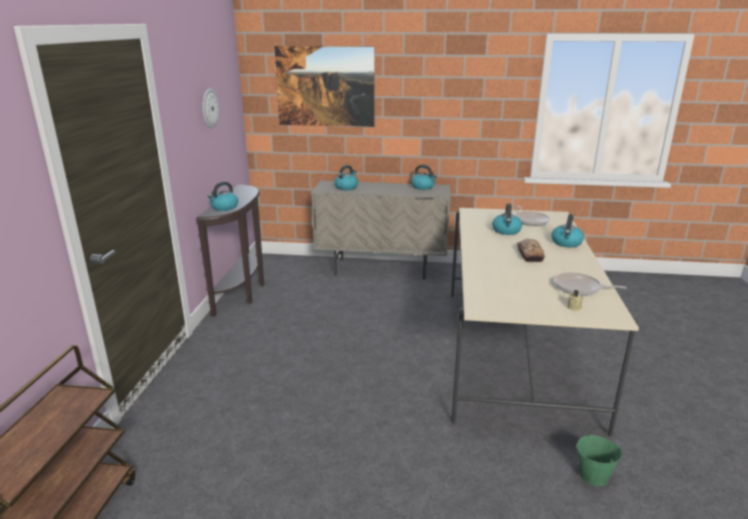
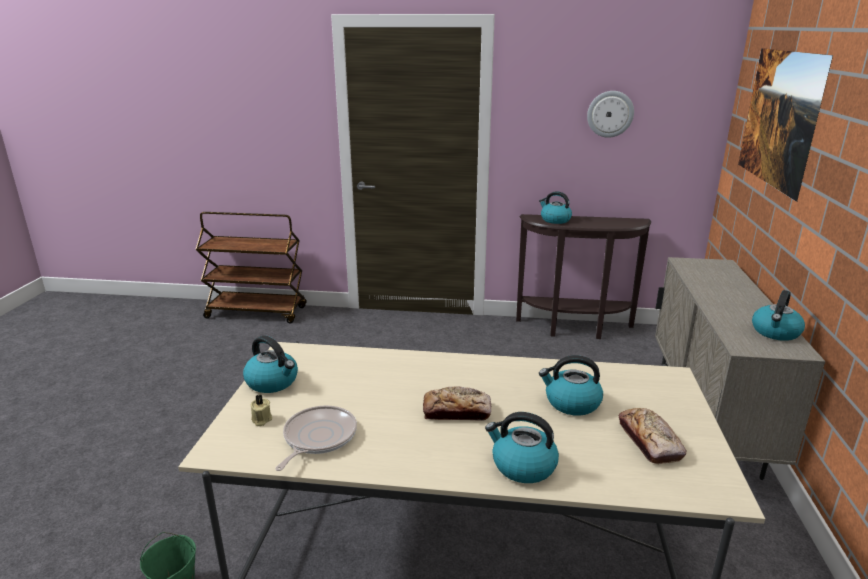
camera: 90 degrees right, 0 degrees up
kettle [334,165,358,190] -> kettle moved to [243,336,298,393]
frying pan [515,205,550,226] -> bread [619,408,686,464]

